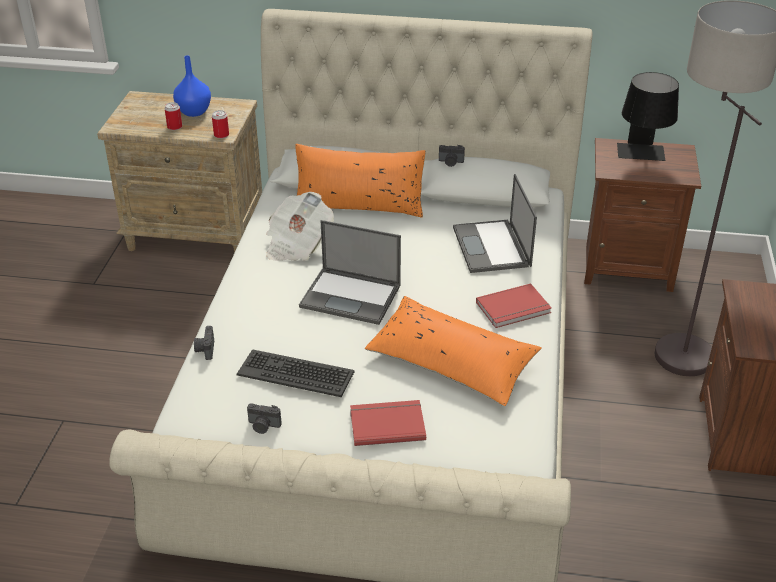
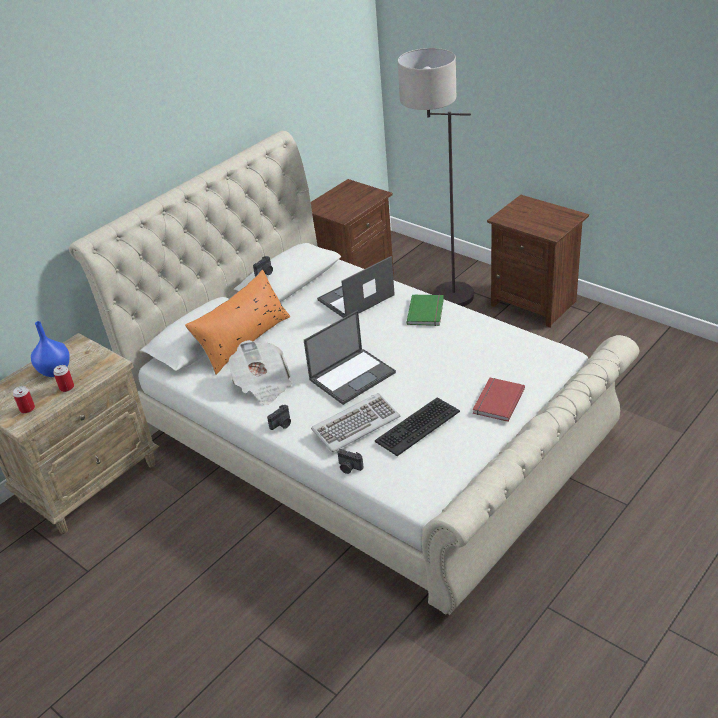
camera: 55 degrees left, 0 degrees up
can [212,110,229,138] -> can moved to [13,386,35,414]
camera [247,403,282,434] -> camera moved to [267,405,291,430]
orange pillow [365,296,542,406] -> none
laptop [453,174,537,273] -> laptop turned 120 degrees clockwise [317,256,395,318]
red book [476,283,552,328] -> green book [407,295,444,326]
black table lamp [617,72,679,161] -> none
none -> keyboard [311,393,400,452]

